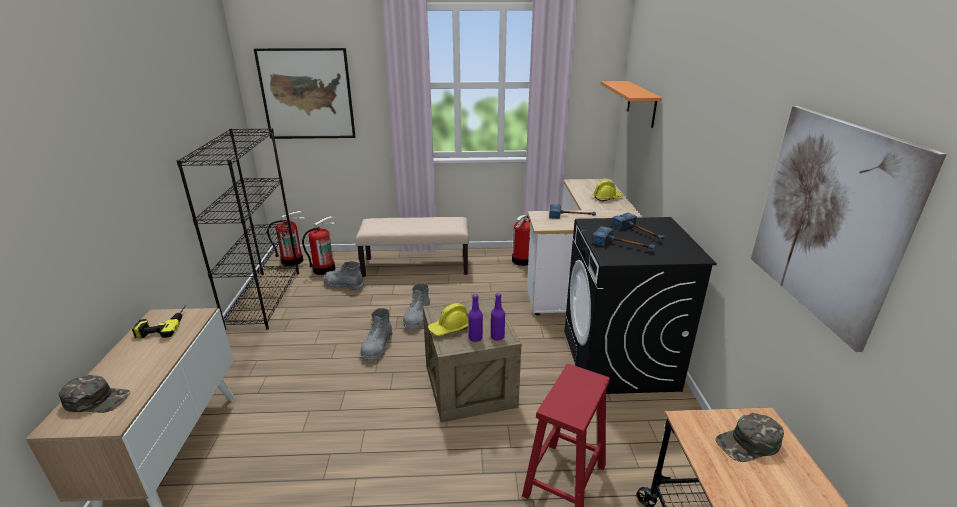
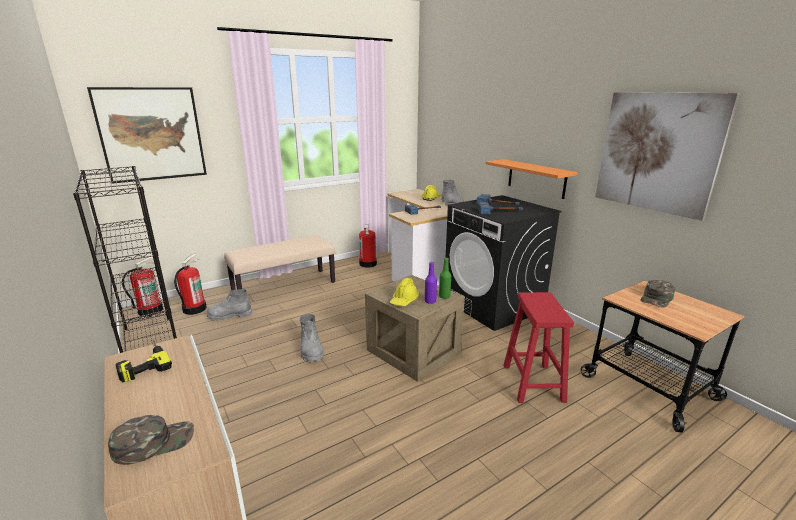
camera: 30 degrees left, 5 degrees down
grey boot [403,283,430,331] -> grey boot moved to [441,179,464,207]
purple bottle [491,293,505,341] -> green bottle [439,258,451,299]
orange shelf [601,81,662,128] -> orange shelf moved to [486,159,578,199]

